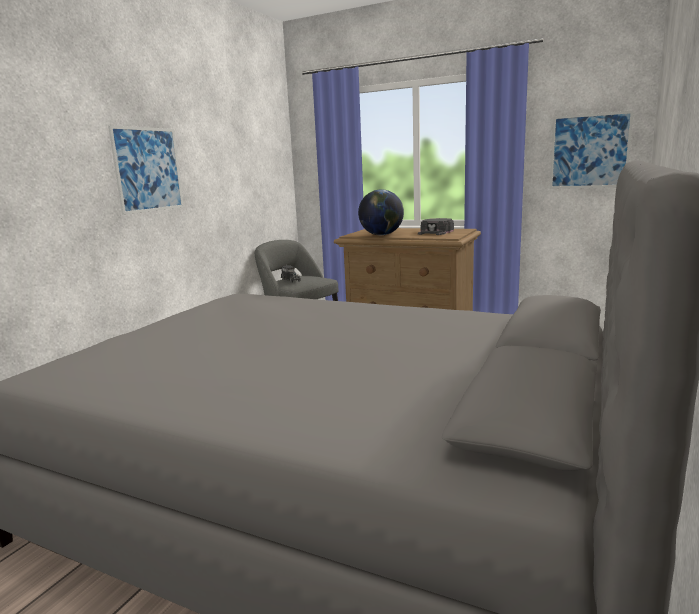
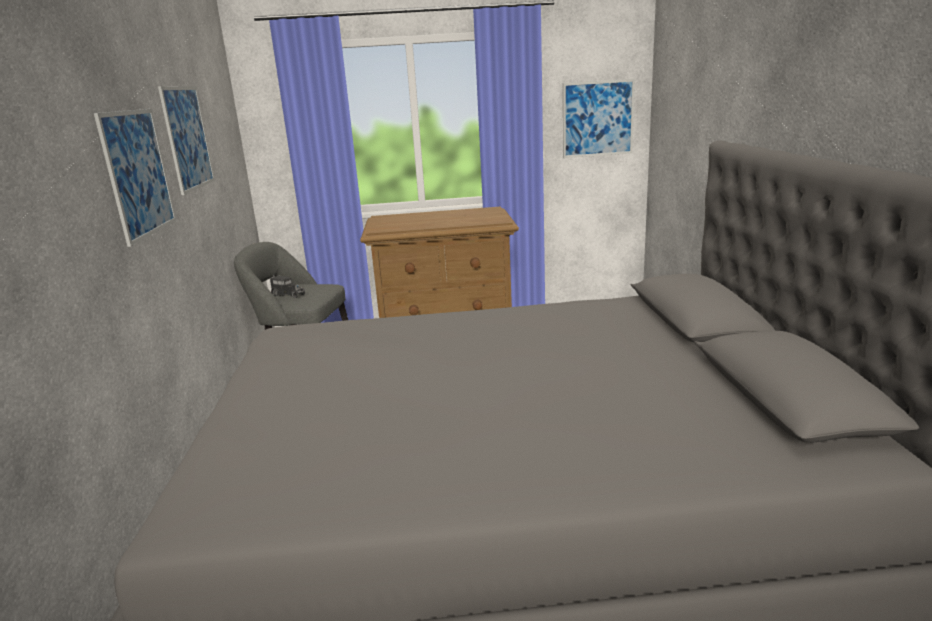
camera: 30 degrees left, 5 degrees up
globe [358,189,404,235] -> none
black cap [418,218,454,235] -> none
none -> picture [158,86,215,195]

